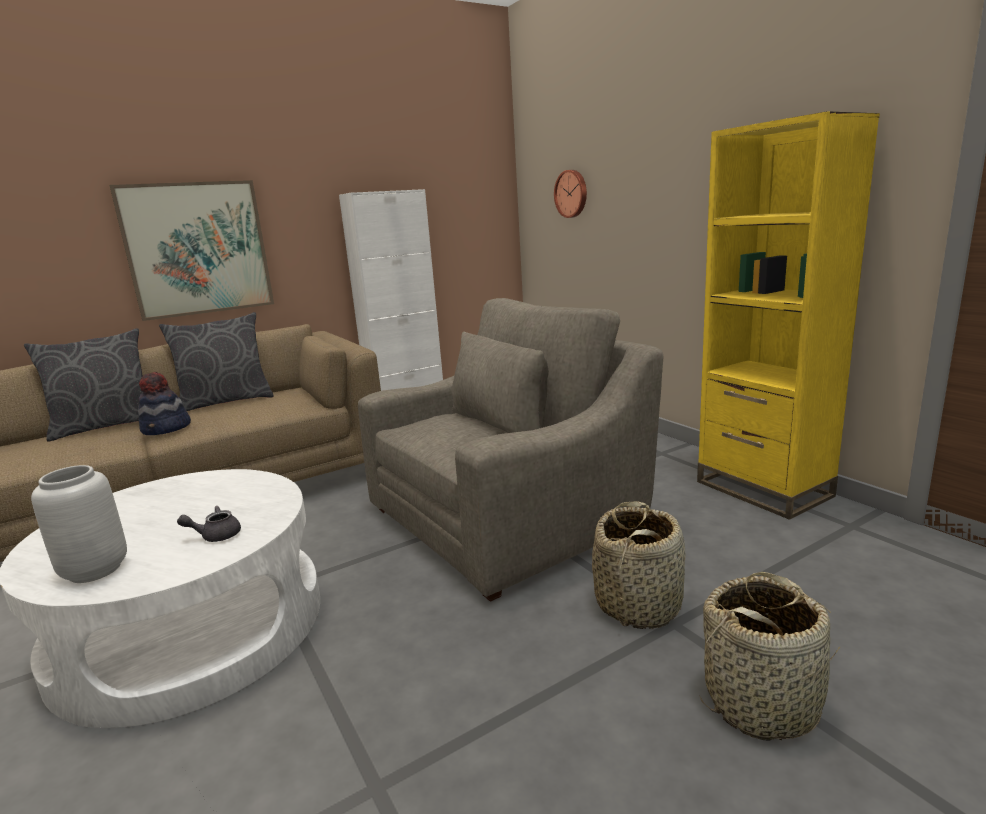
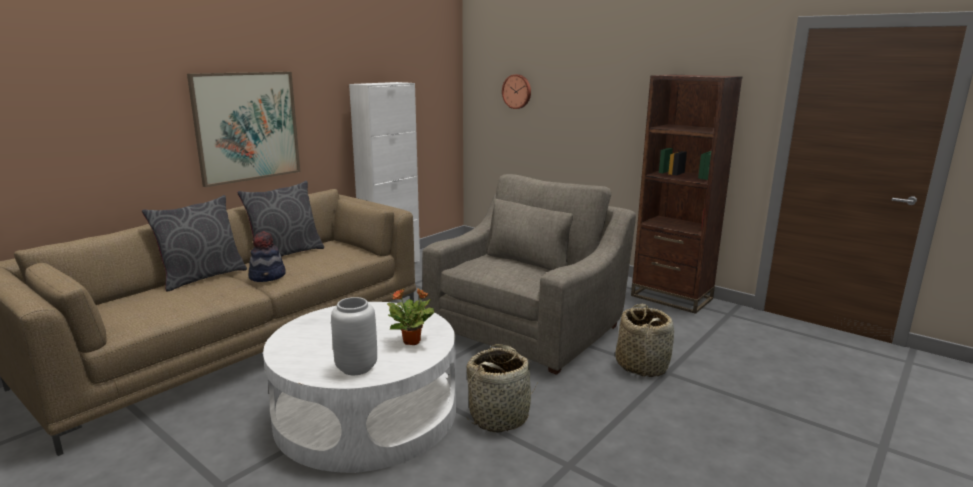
camera: 20 degrees left, 0 degrees up
grey teapot [177,506,241,542] -> potted plant [387,289,435,345]
yellow bookcase [697,111,880,520] -> brown bookcase [631,74,742,314]
basket [700,572,840,741] -> basket moved to [466,344,539,432]

